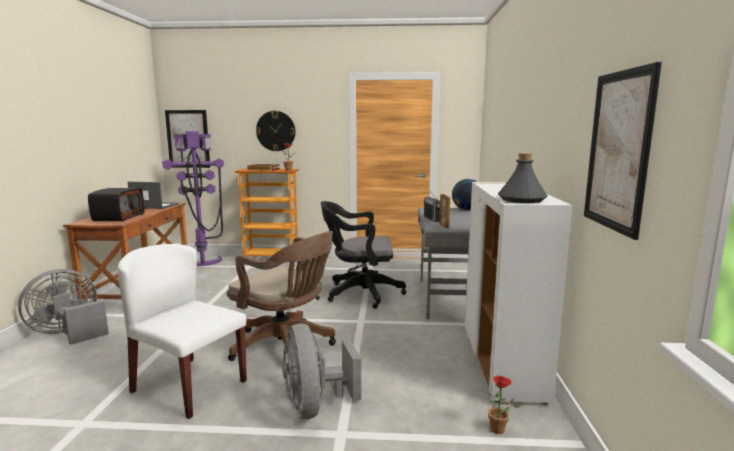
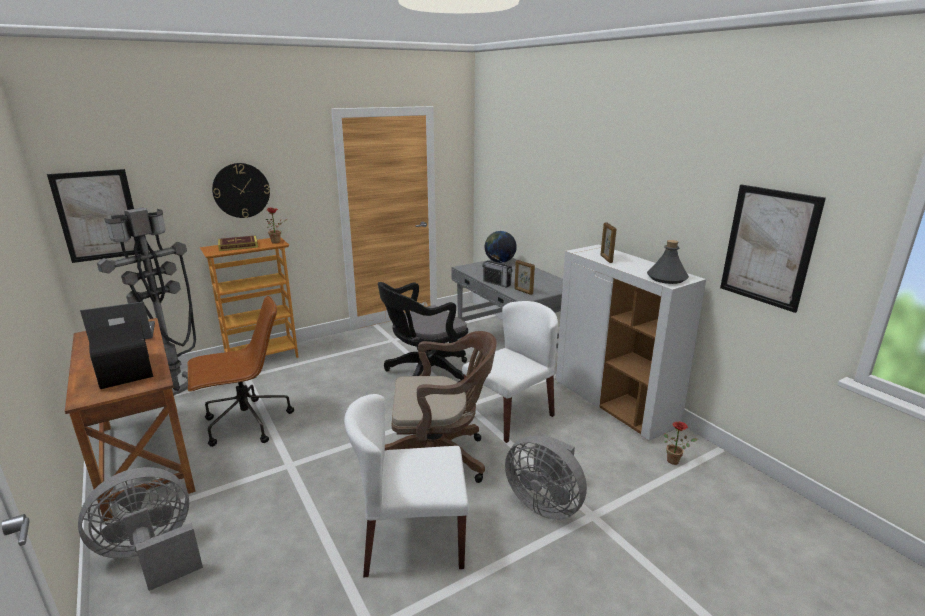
camera: 35 degrees left, 10 degrees up
grey fan [18,269,109,345] -> grey fan turned 45 degrees clockwise [78,467,203,591]
purple floor lamp [162,131,224,266] -> grey floor lamp [97,208,196,395]
none -> brown office chair [187,296,294,447]
none -> white chair [462,301,558,443]
none -> picture frame [600,222,616,263]

